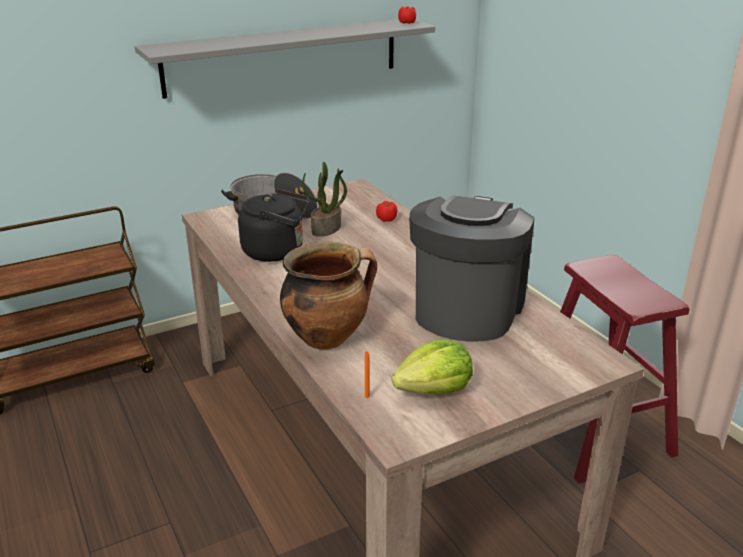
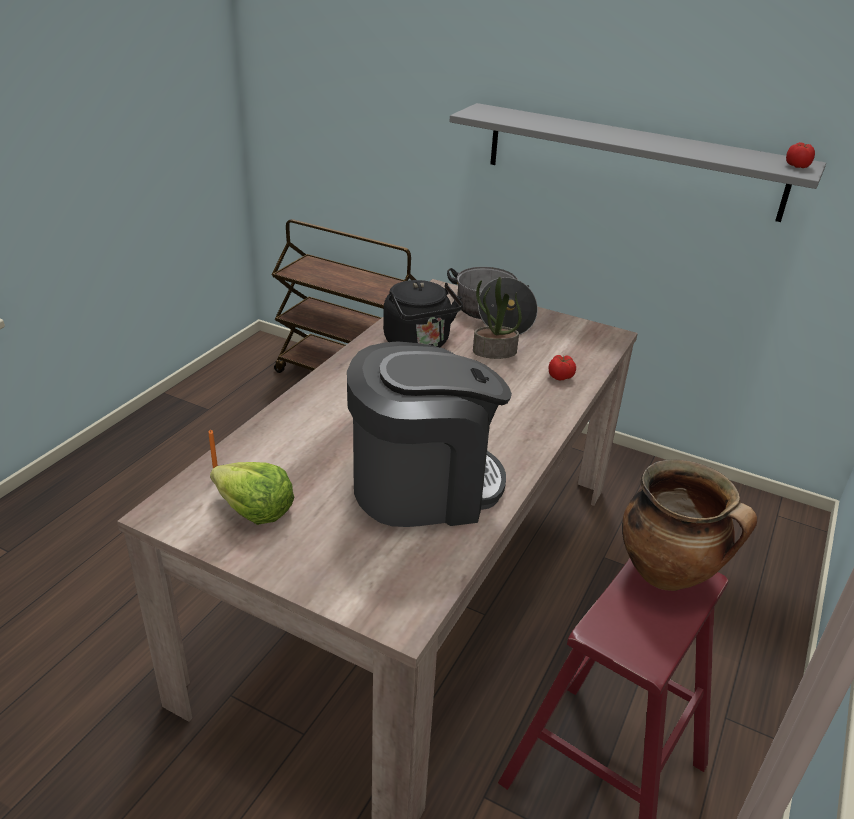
camera: 55 degrees right, 5 degrees up
cooking pot [280,242,377,350] -> cooking pot moved to [622,460,757,591]

